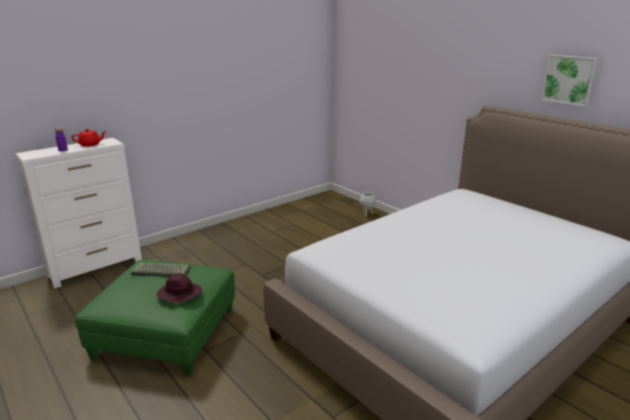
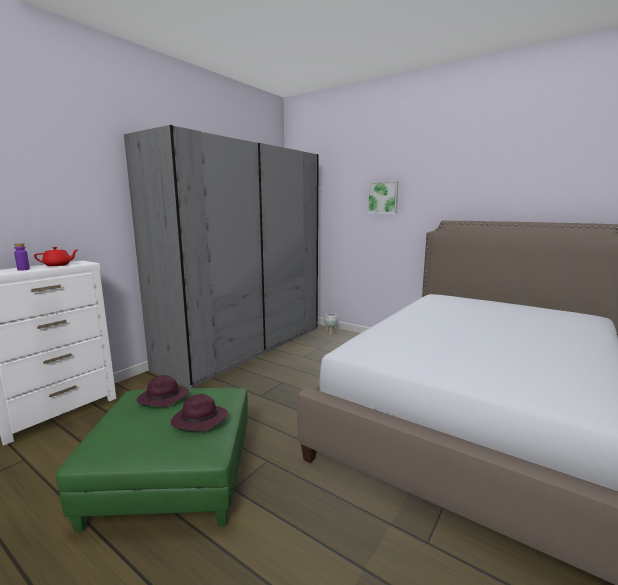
camera: 15 degrees left, 10 degrees down
keyboard [130,263,191,277] -> purple hat [136,375,189,407]
picture [541,55,598,106] -> picture moved to [367,181,399,214]
none -> grey wardrobe [124,125,319,388]

